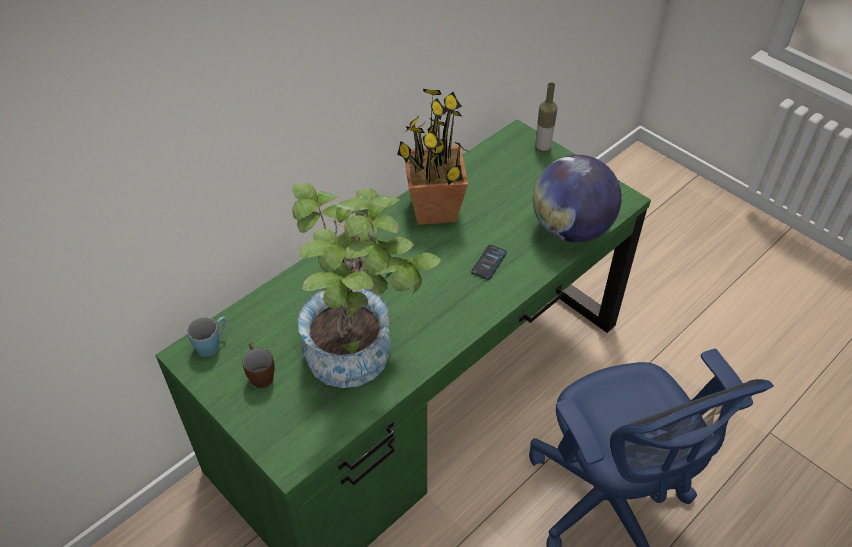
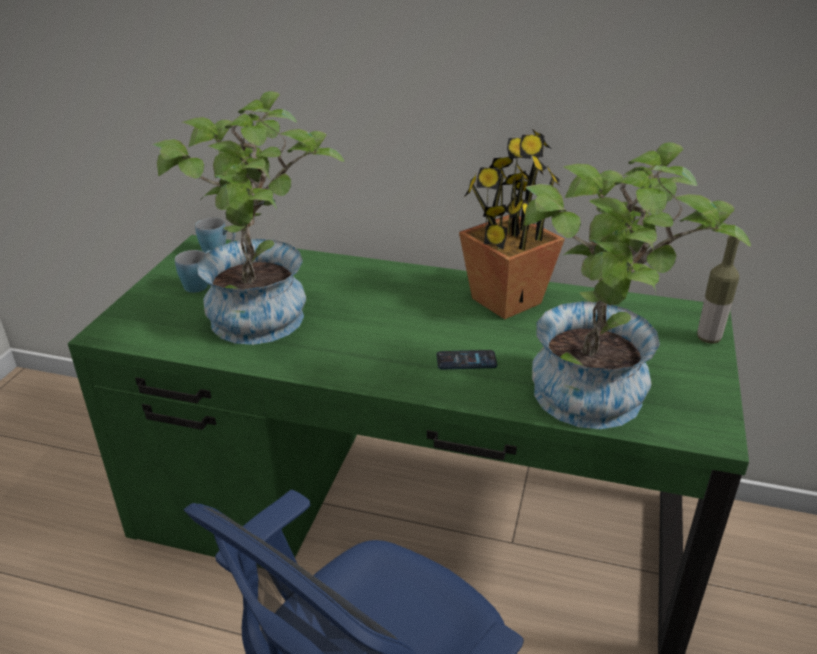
camera: 60 degrees right, 15 degrees down
brown mug [242,343,274,388] -> blue mug [175,250,210,293]
globe [533,155,622,242] -> potted plant [525,142,751,429]

